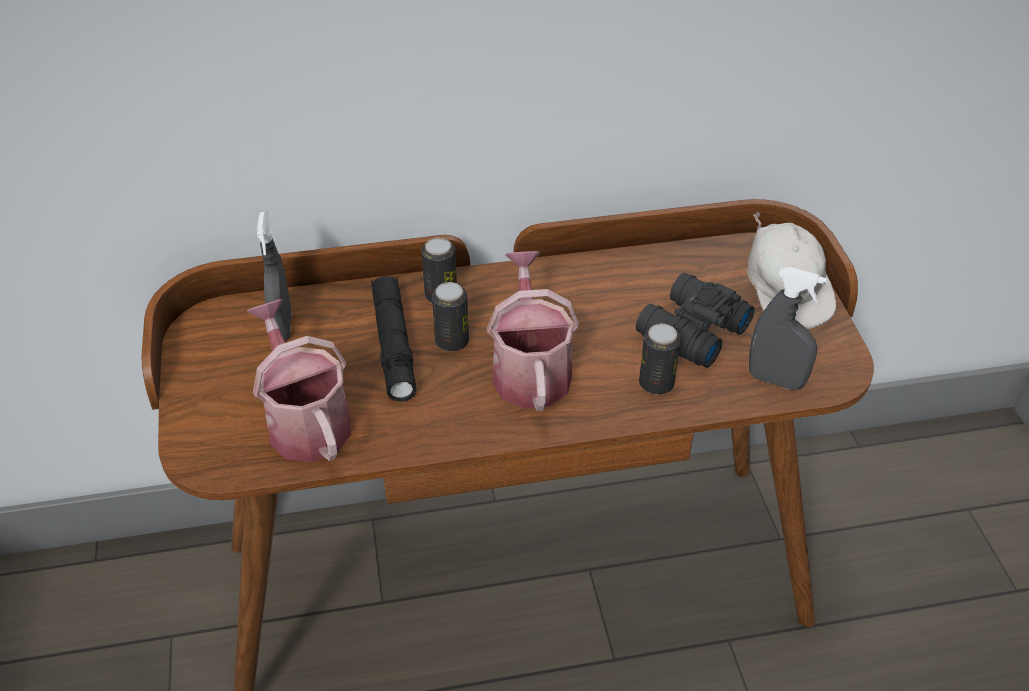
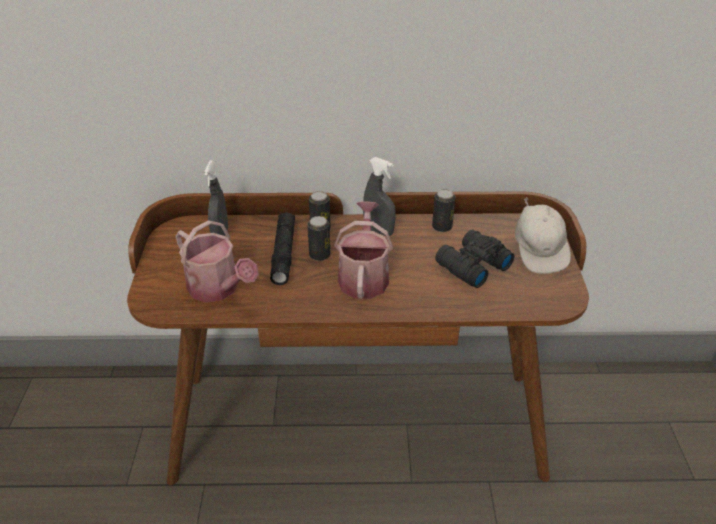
camera: 10 degrees right, 5 degrees down
watering can [246,299,351,462] -> watering can turned 150 degrees clockwise [175,220,259,303]
can [639,324,681,395] -> can moved to [432,189,456,232]
grey spray bottle [749,267,827,390] -> grey spray bottle moved to [363,157,396,236]

